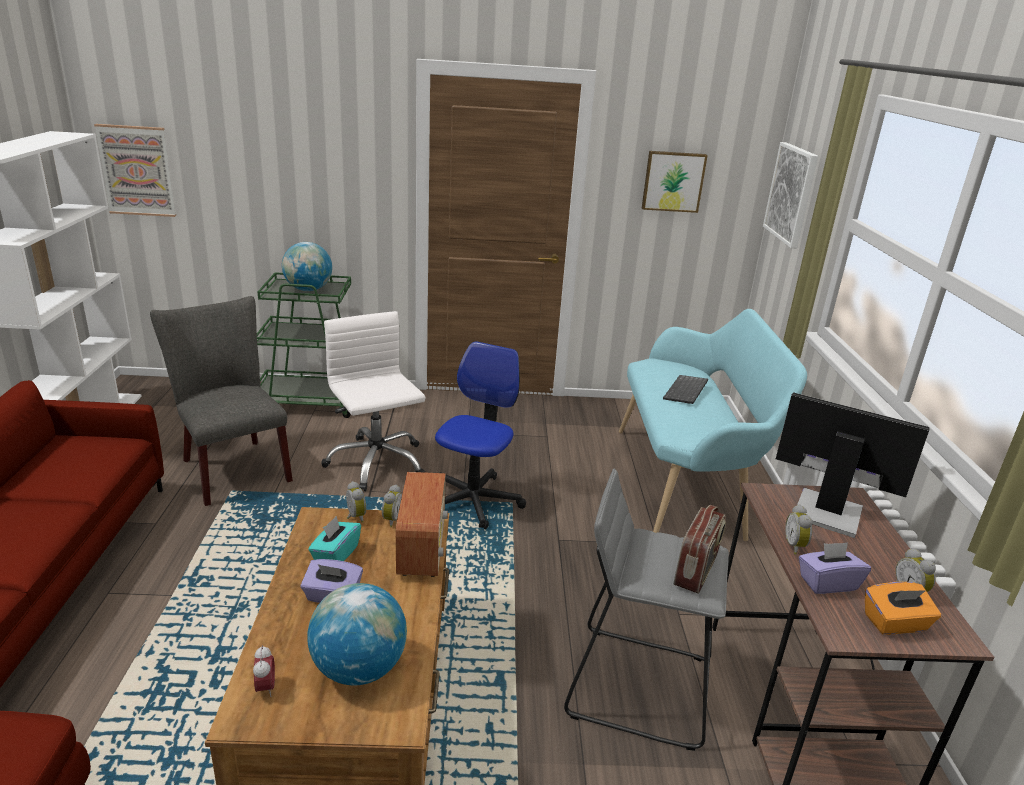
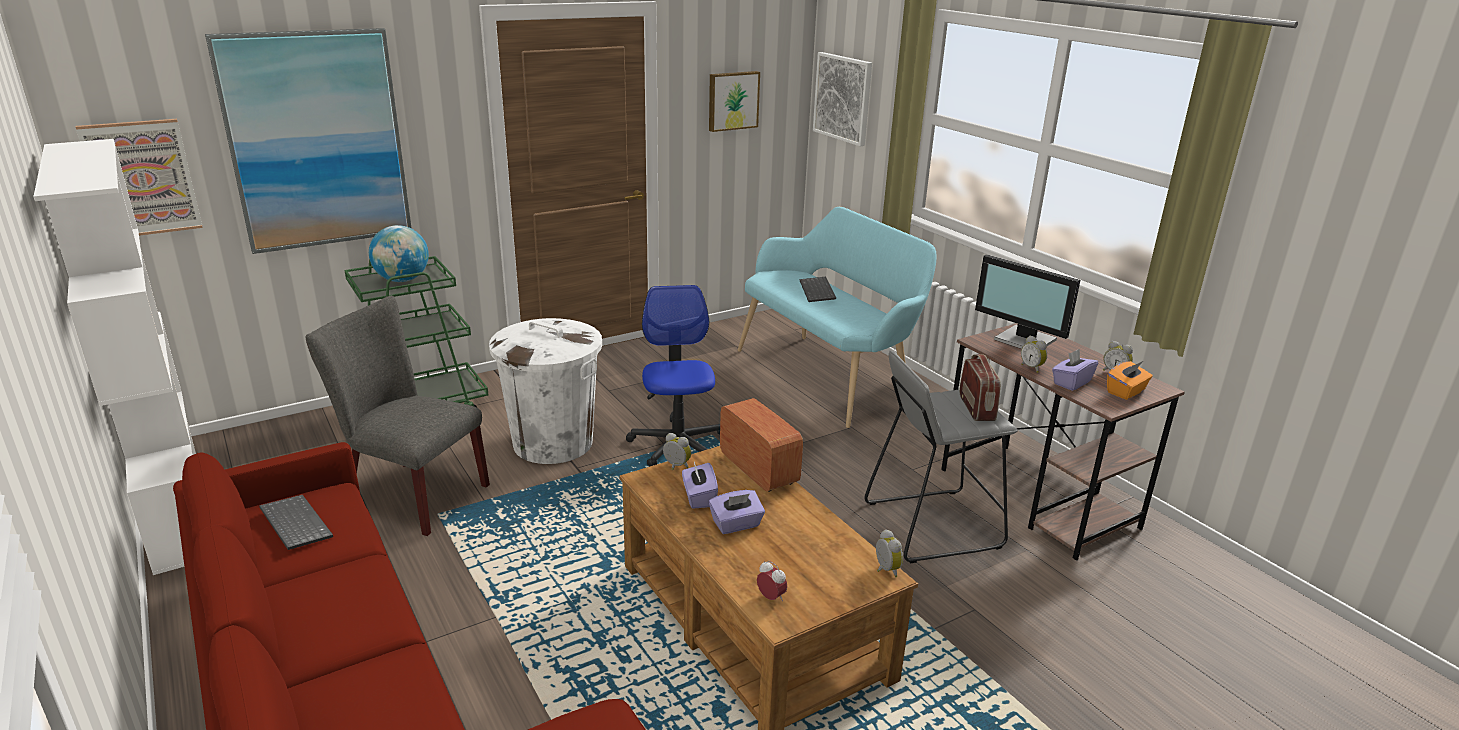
camera: 30 degrees left, 0 degrees up
globe [307,583,407,685] -> none
turquoise tissue box [308,516,361,561] -> purple tissue box [682,462,718,509]
white office chair [321,311,426,491] -> white trash can [489,318,602,464]
alarm clock [382,484,402,527] -> alarm clock moved to [876,529,903,577]
monitor [776,392,930,538] -> monitor turned 135 degrees counterclockwise [975,254,1080,349]
none -> picture [205,28,412,254]
none -> keyboard [259,495,333,550]

